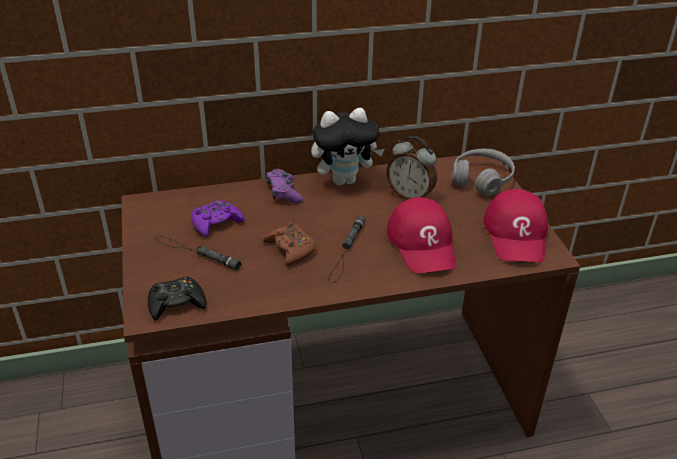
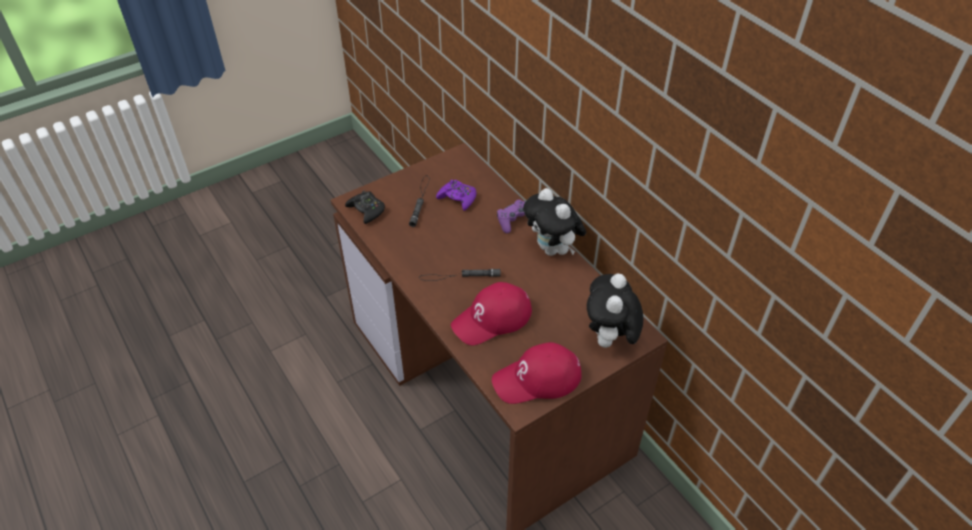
camera: 70 degrees right, 10 degrees up
brown game controller [263,222,316,265] -> none
alarm clock [386,136,437,200] -> none
grey headphones [452,149,515,196] -> plush toy [587,274,643,348]

